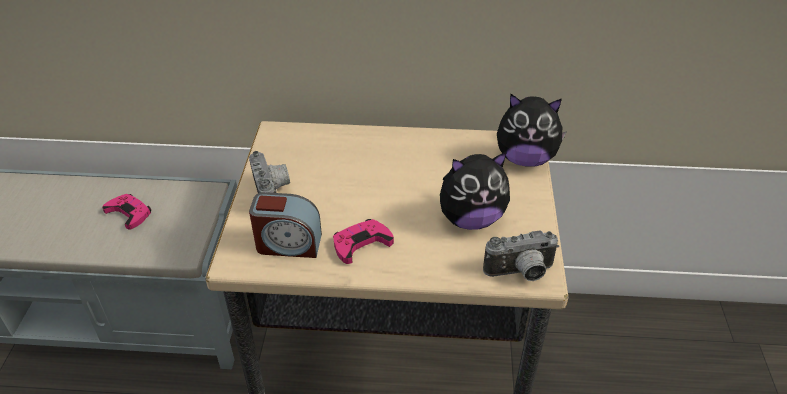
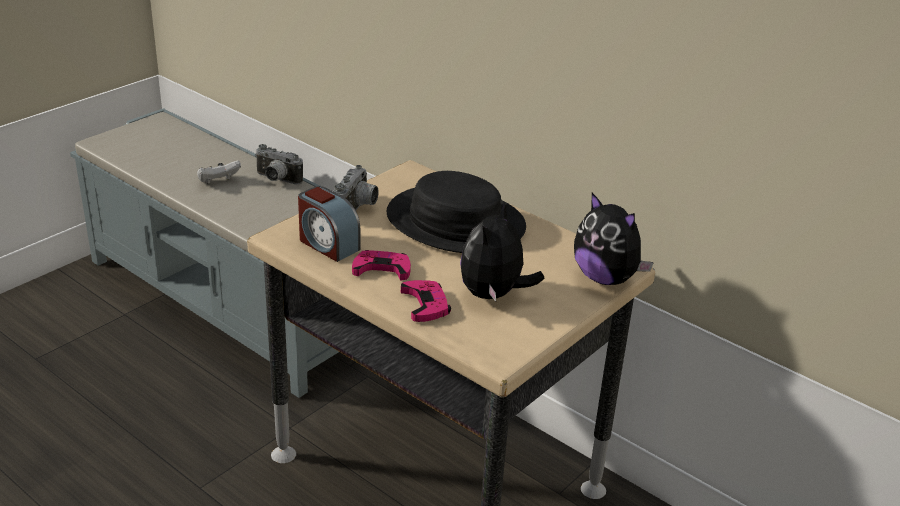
camera: 35 degrees right, 10 degrees down
pink game controller [102,194,151,229] -> pink game controller moved to [401,280,451,322]
plush toy [440,152,510,230] -> plush toy turned 90 degrees clockwise [460,202,545,301]
camera [483,230,559,281] -> camera moved to [255,144,303,185]
none -> white game controller [197,160,241,184]
none -> black hat [387,171,526,253]

